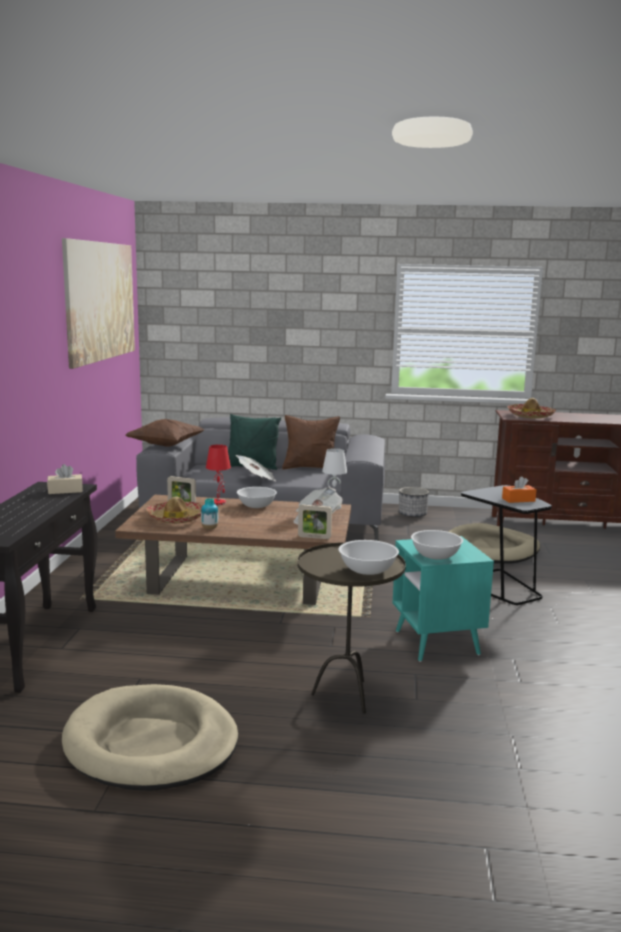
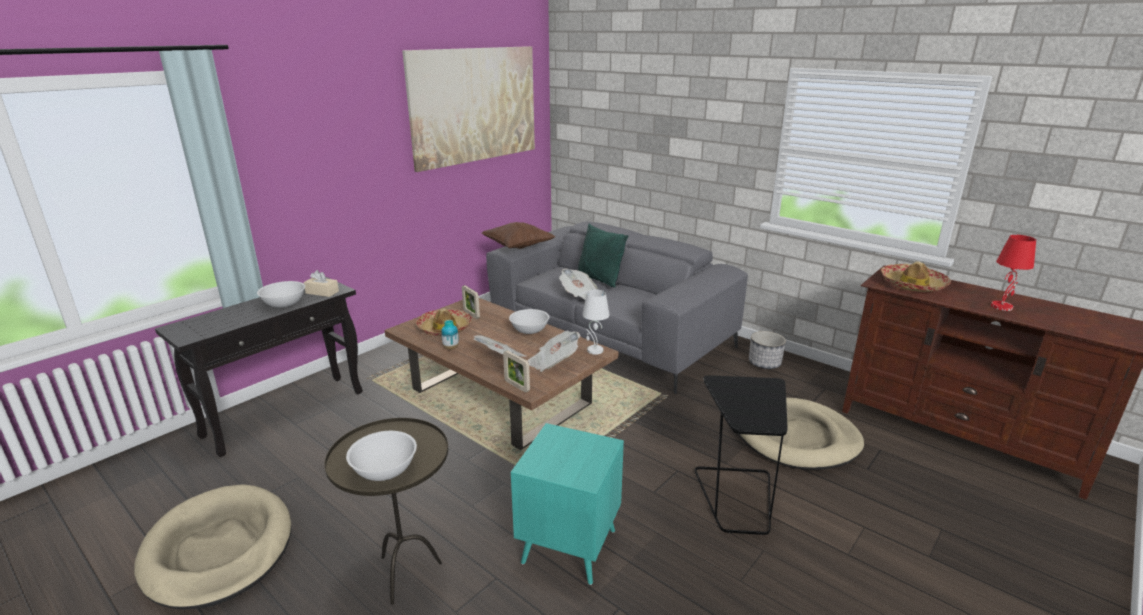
camera: 35 degrees right, 10 degrees up
red table lamp [206,445,231,505] -> red table lamp moved to [991,235,1036,311]
brown pillow [282,415,340,470] -> none
white bowl [411,530,463,560] -> white bowl moved to [257,281,305,308]
orange tissue box [502,476,536,503] -> none
none -> newspaper [473,335,526,357]

